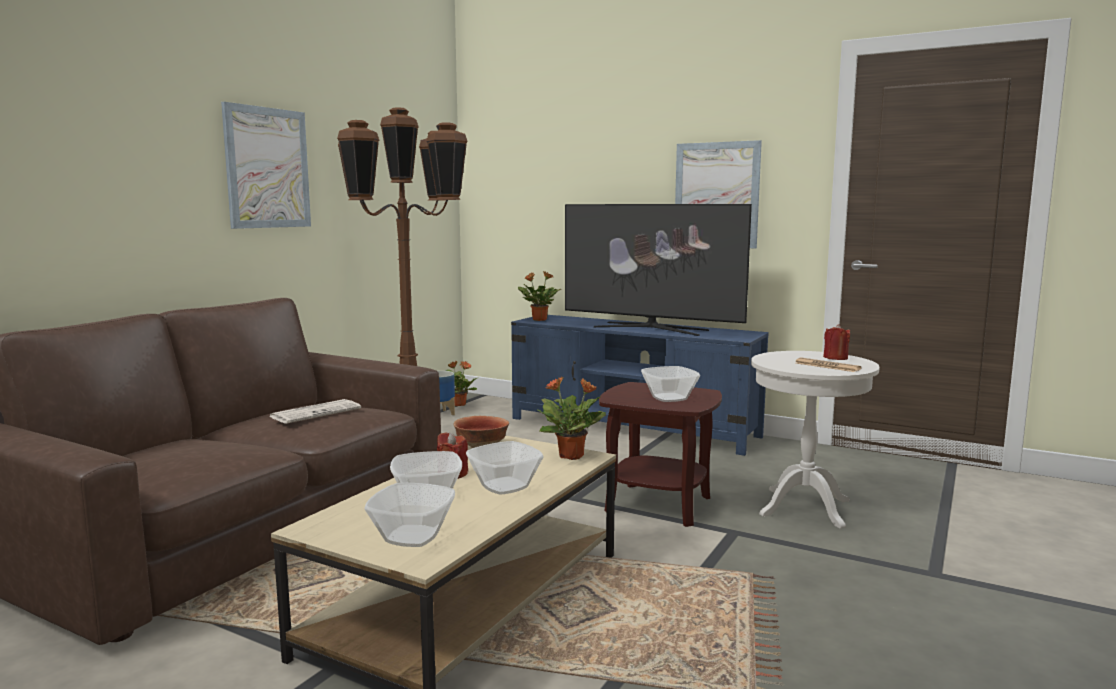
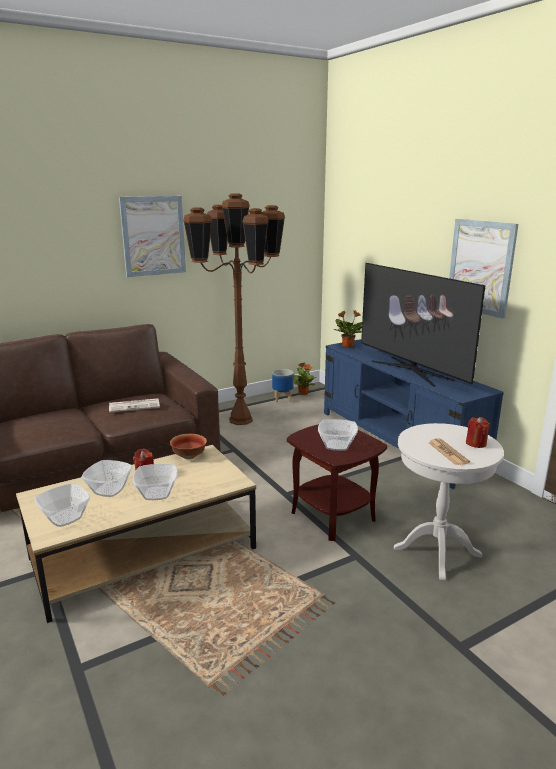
camera: 30 degrees right, 10 degrees up
potted plant [537,376,606,460] -> none

